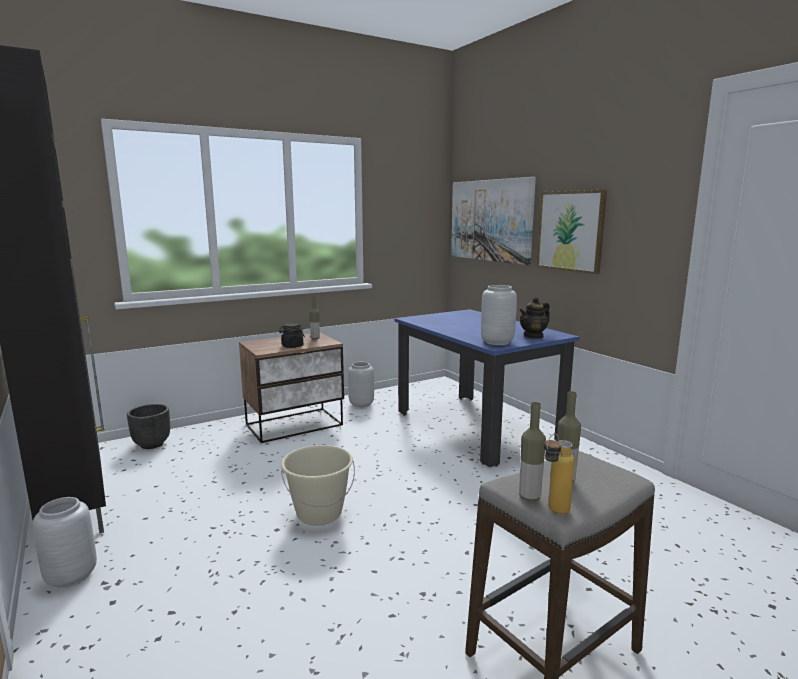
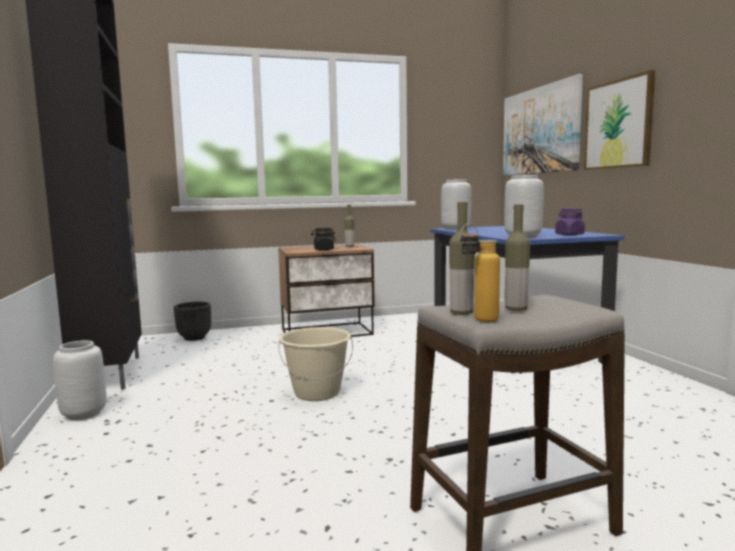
camera: 15 degrees right, 5 degrees down
grey vase [348,362,374,408] -> grey vase moved to [441,179,471,230]
teapot [519,297,550,339] -> purple jar [555,208,585,236]

